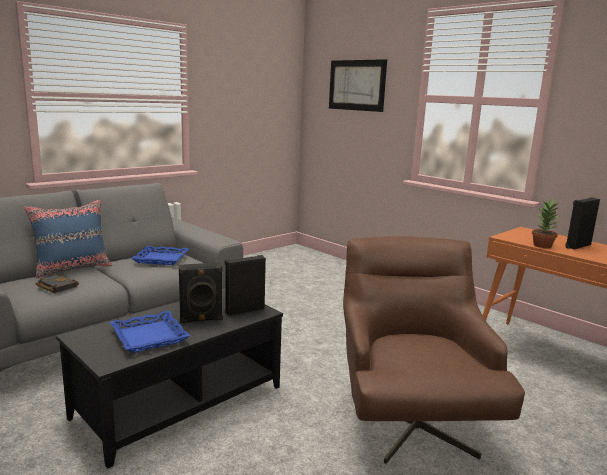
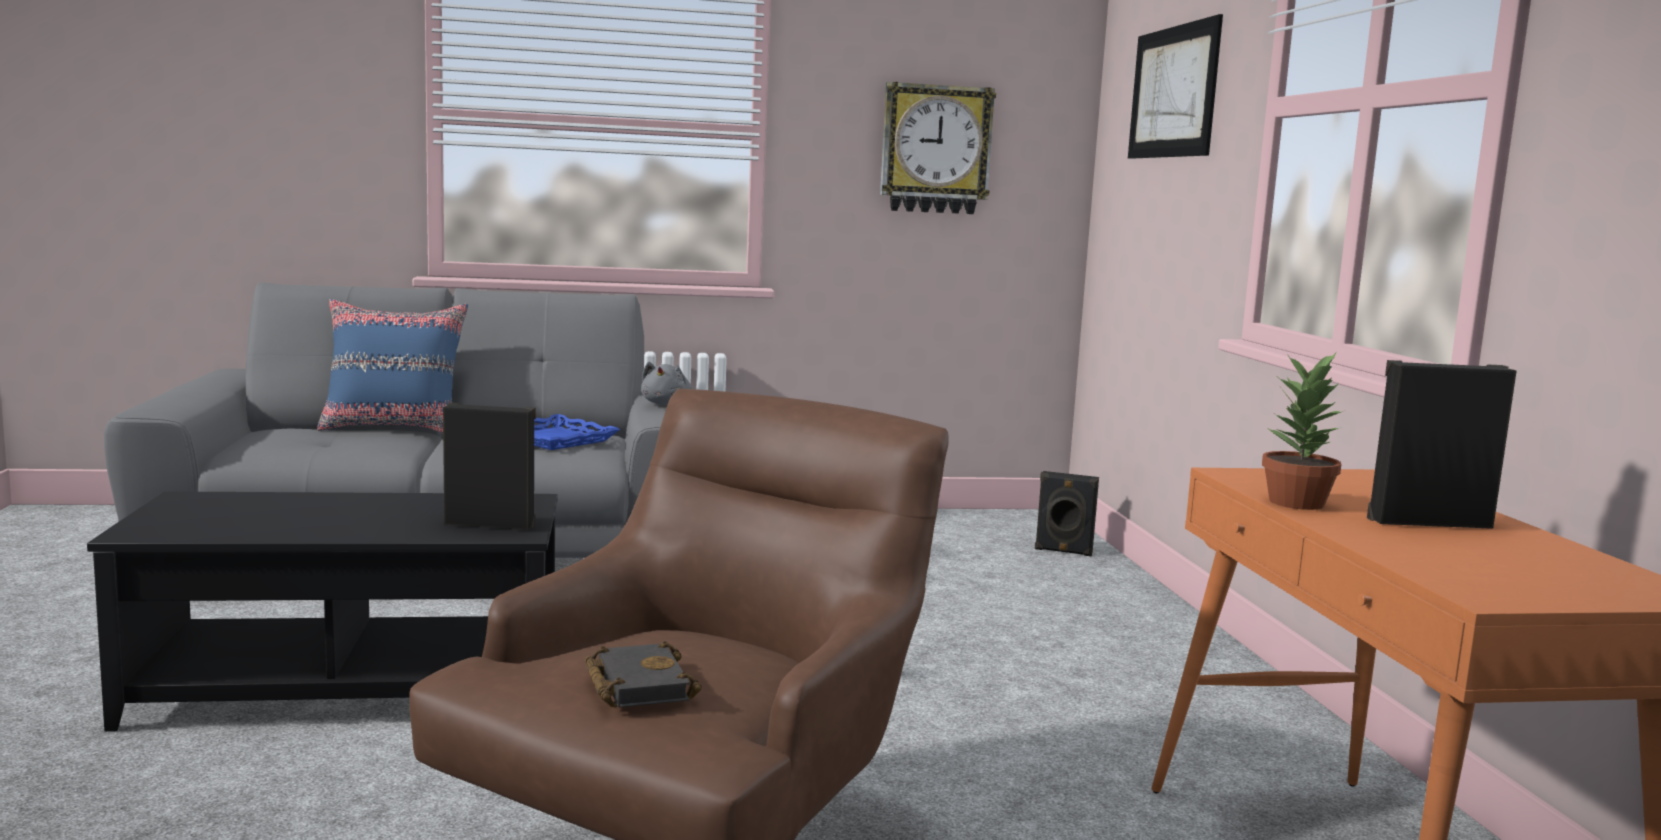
camera: 35 degrees right, 5 degrees down
black book [36,274,79,293] -> black book moved to [585,641,702,708]
blue tray [110,311,190,353] -> none
black speaker [178,262,223,323] -> black speaker moved to [1035,471,1099,557]
none -> grey plush toy [641,362,692,405]
none -> wall clock [880,82,996,214]

